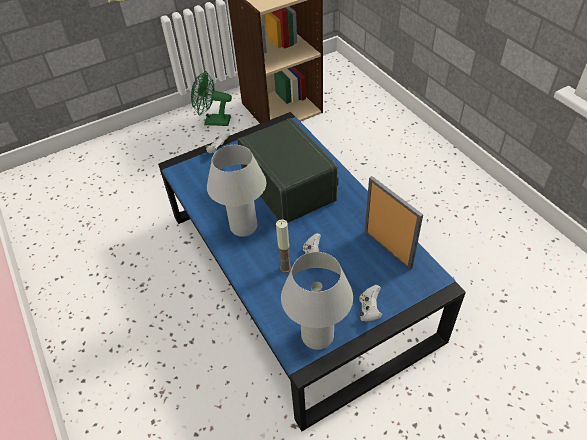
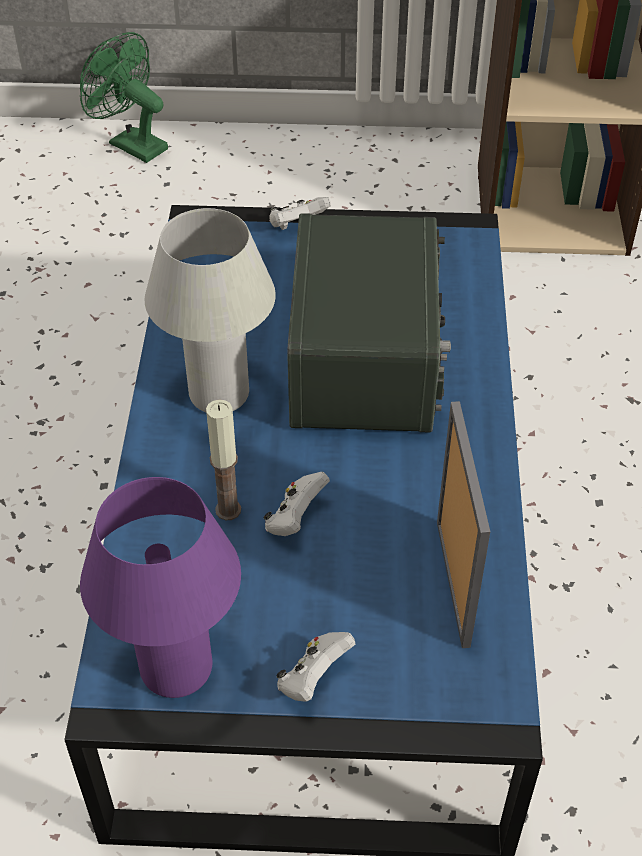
camera: 30 degrees right, 0 degrees up
green fan [191,71,232,126] -> green fan moved to [80,32,168,163]
white table lamp [281,252,353,350] -> purple table lamp [80,477,241,698]

